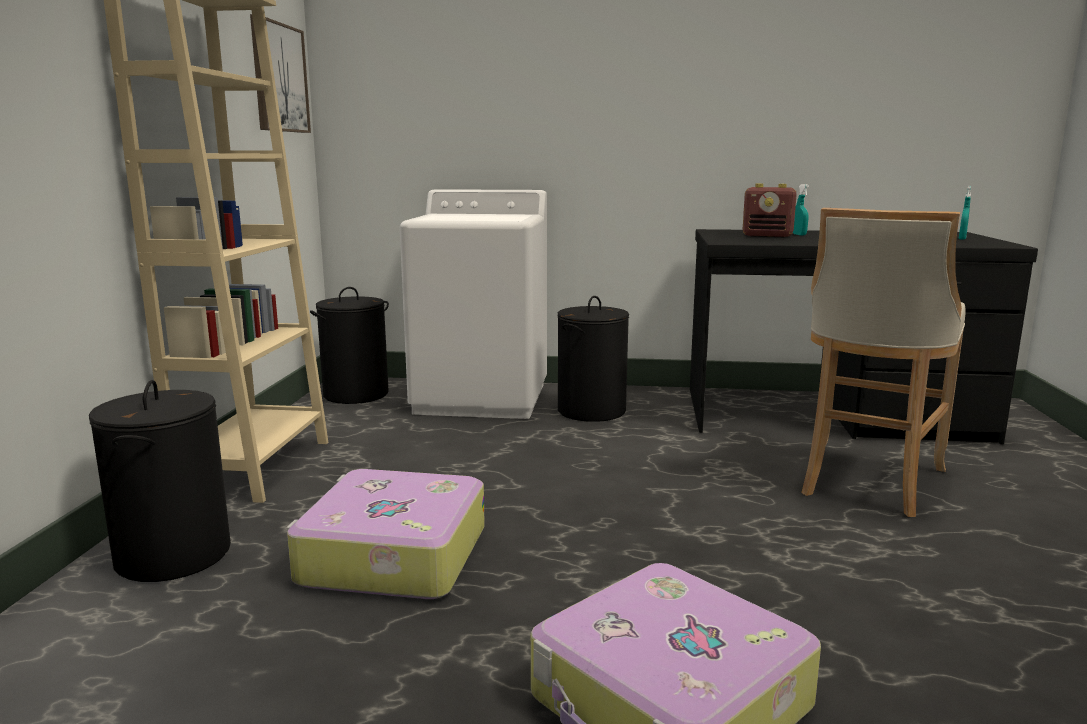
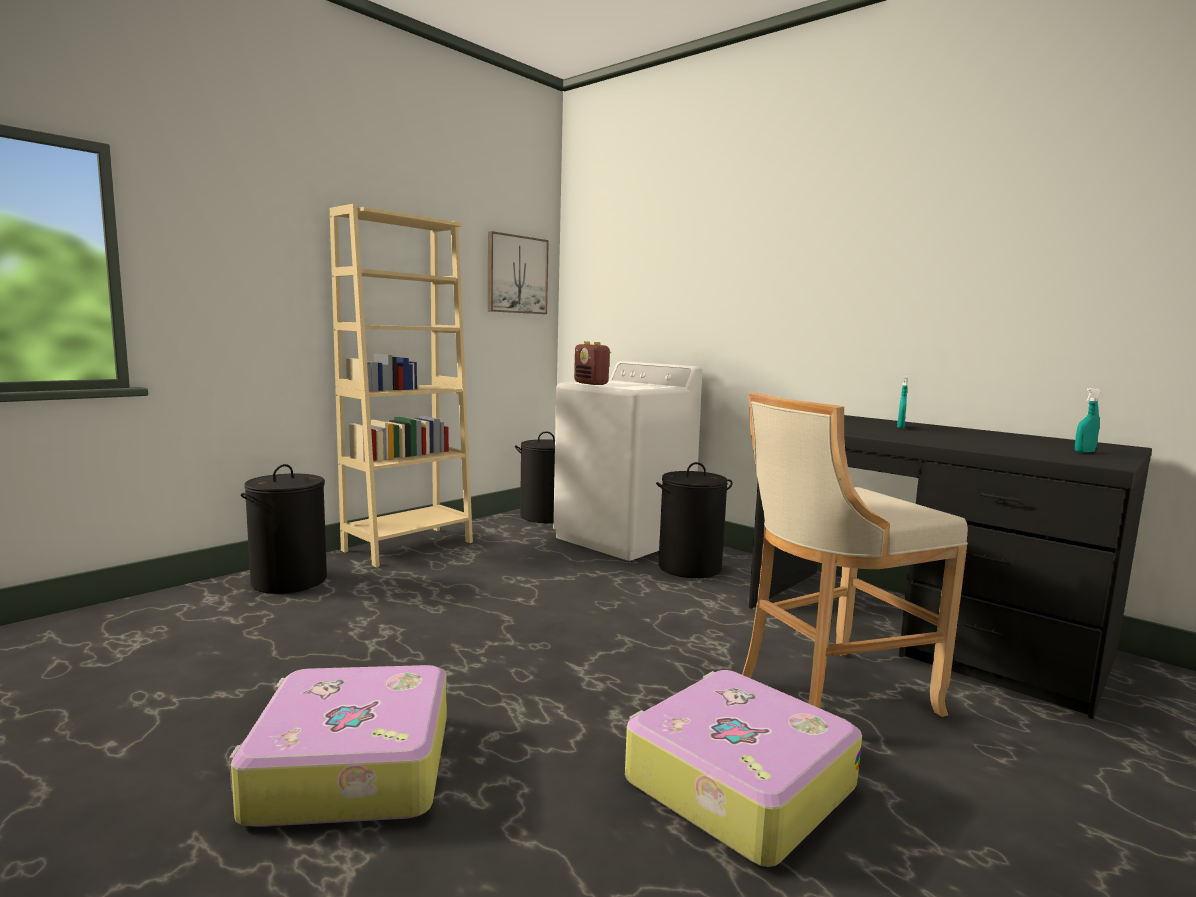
camera: 35 degrees right, 5 degrees down
suitcase [287,469,485,599] -> suitcase moved to [625,670,862,867]
radio [742,183,797,237] -> radio moved to [574,341,611,385]

